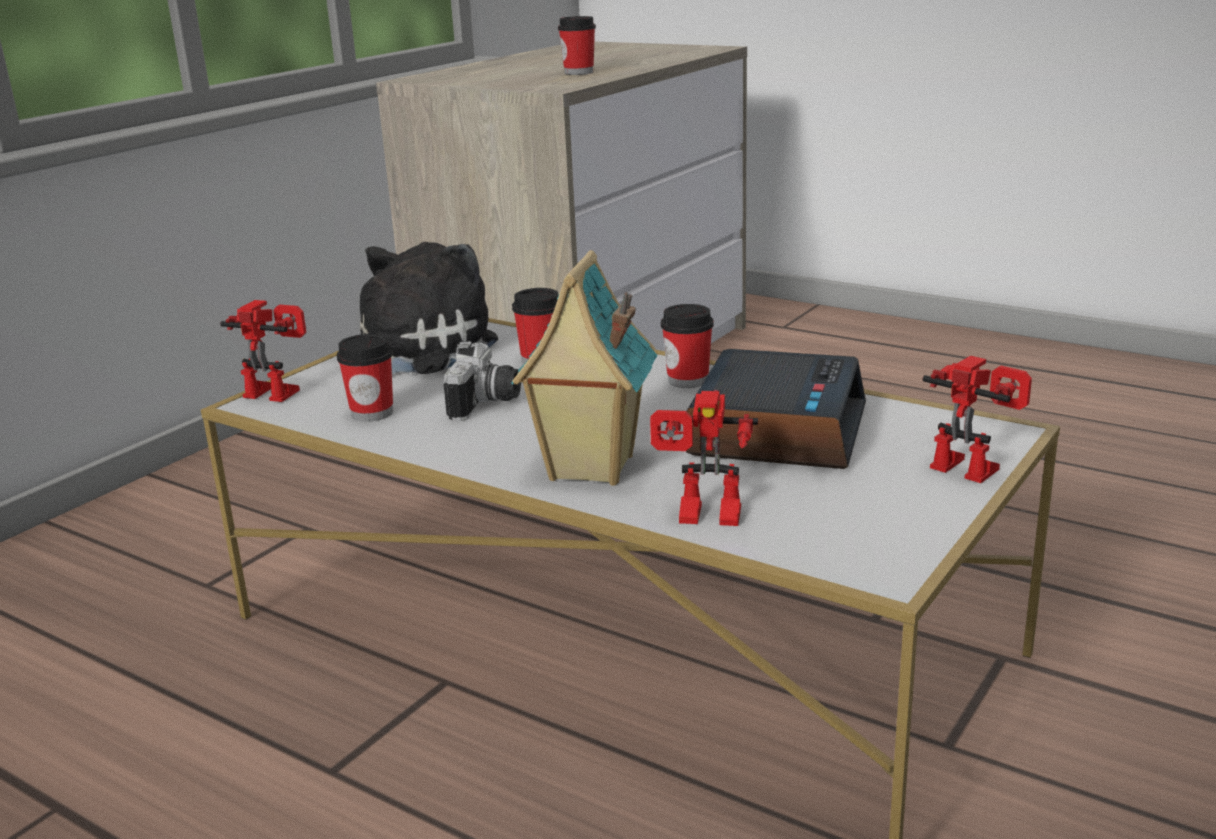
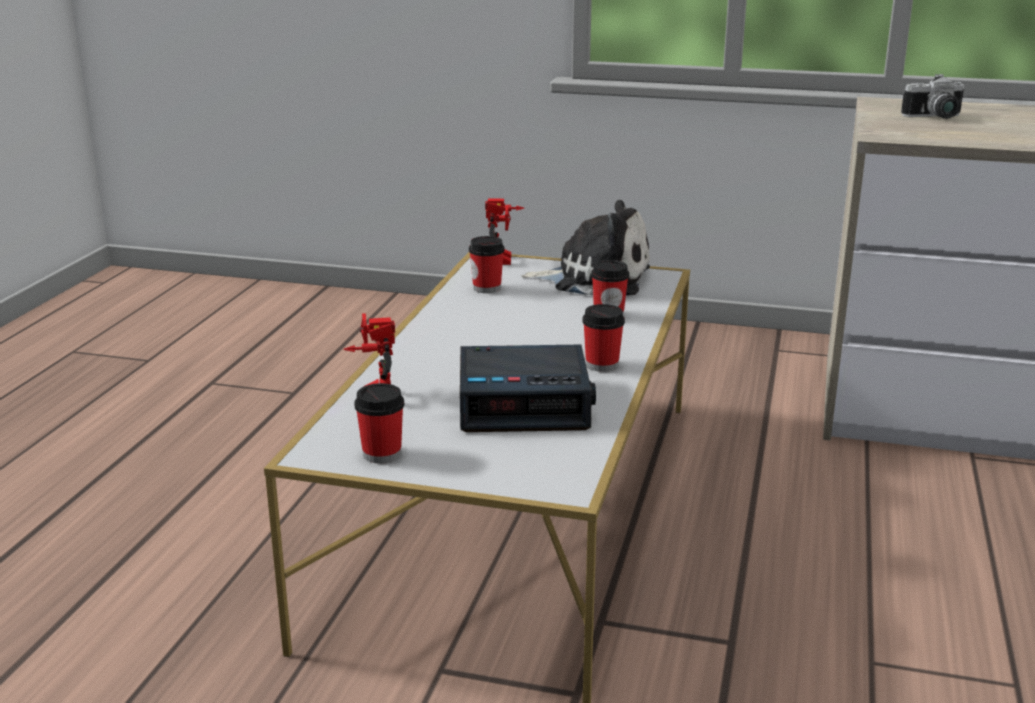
camera: 70 degrees right, 0 degrees up
camera [444,341,521,421] -> camera moved to [901,74,965,119]
toy house [511,250,658,486] -> none
cup [558,16,596,75] -> cup moved to [354,383,404,463]
toy robot [922,356,1032,483] -> none

